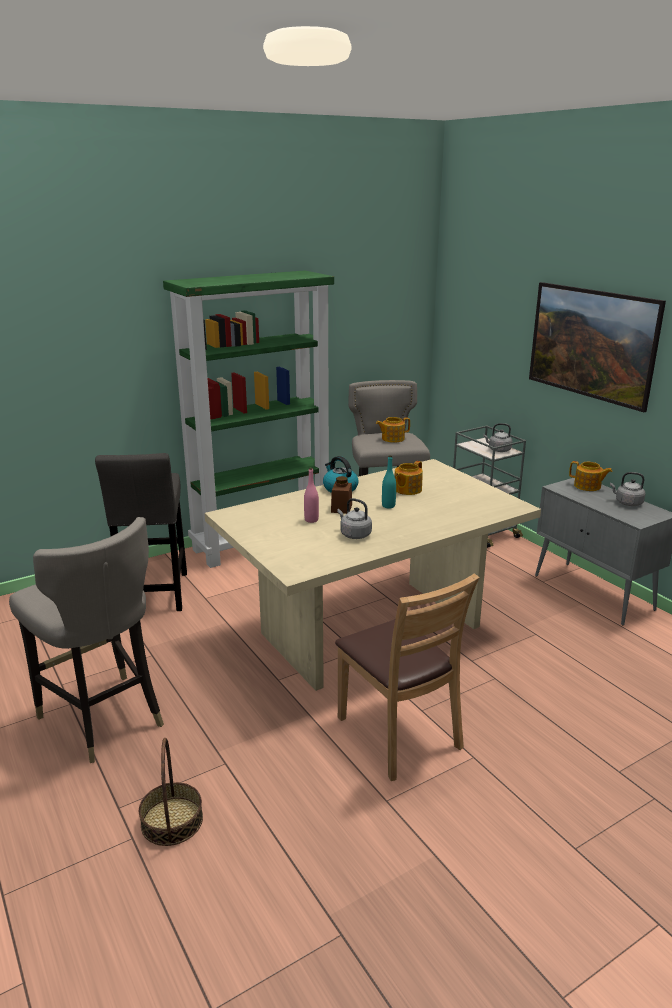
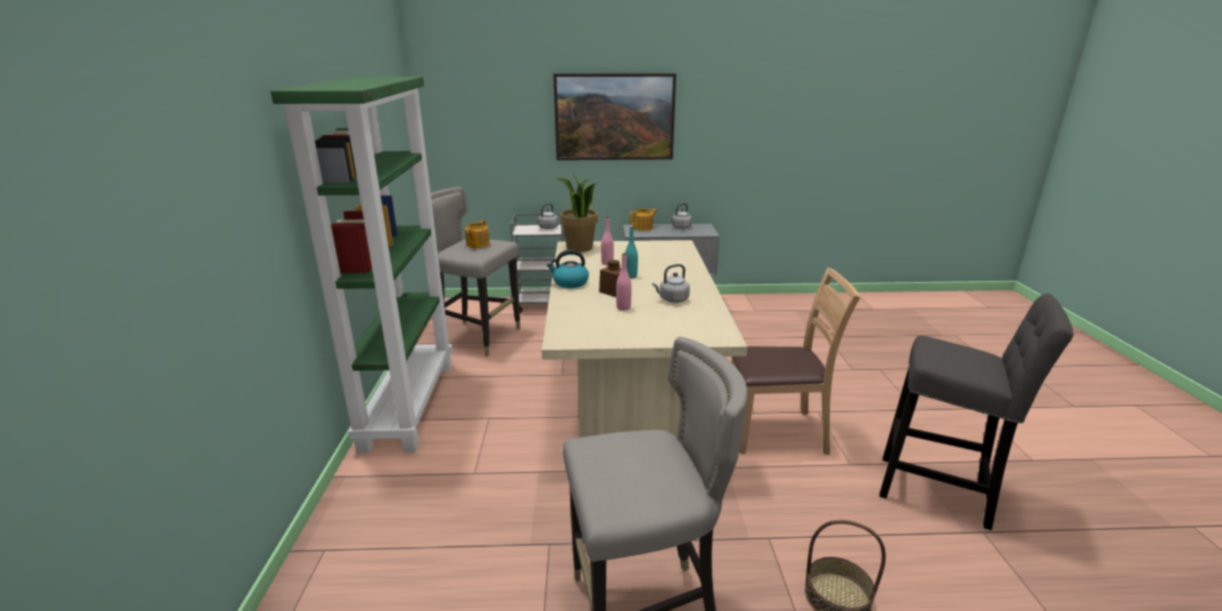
camera: 60 degrees left, 0 degrees up
grey stool [95,453,187,611] -> grey stool moved to [879,294,1073,530]
teapot [395,461,423,495] -> pink bottle [601,217,614,265]
none -> potted plant [555,174,598,252]

